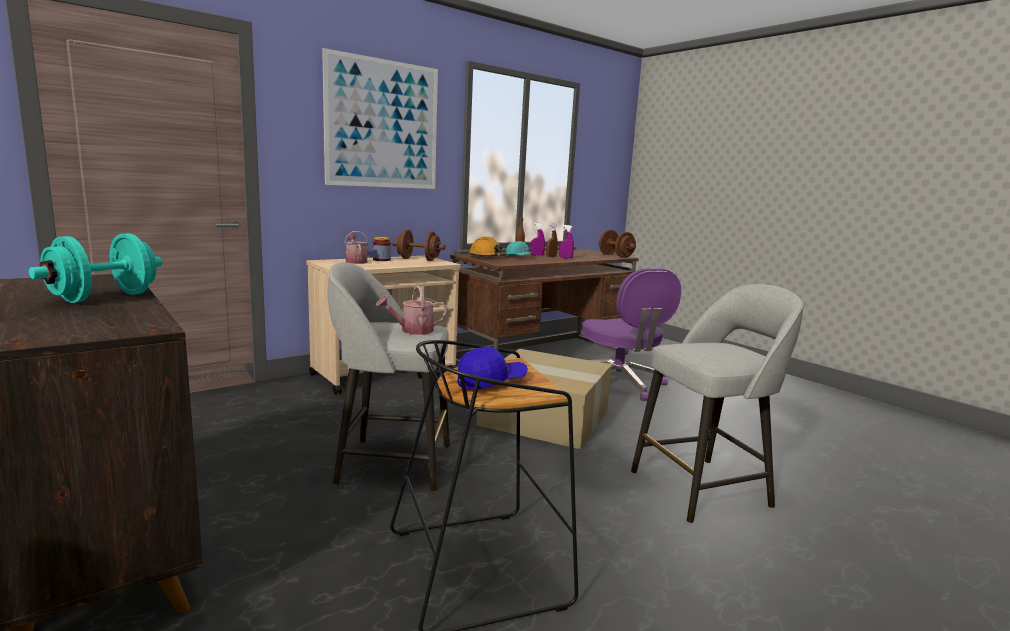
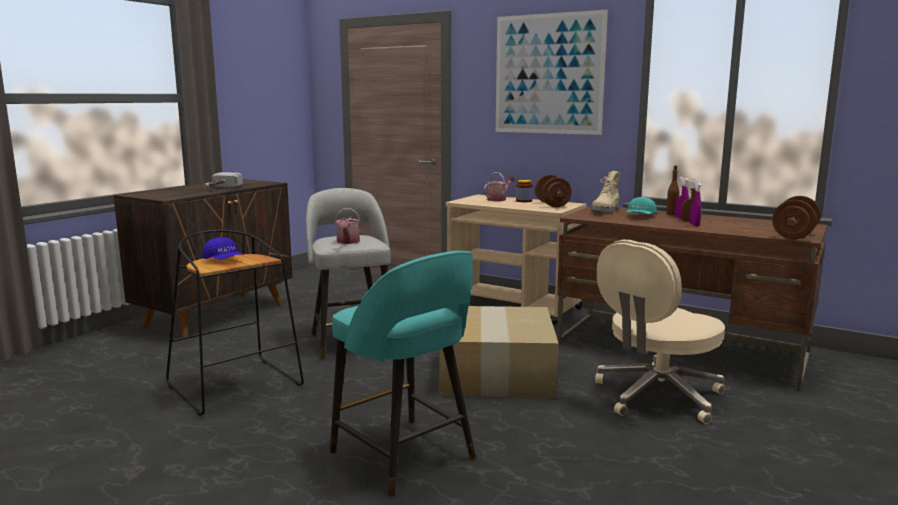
camera: 70 degrees right, 0 degrees up
turquoise dumbbell [29,233,162,303] -> hammer [204,172,243,188]
watering can [376,286,447,335] -> watering can turned 135 degrees counterclockwise [335,208,360,244]
orange hard hat [469,236,505,257] -> beige boot [591,171,620,213]
purple office chair [582,268,681,401] -> beige office chair [595,240,725,424]
grey stool [631,284,804,523] -> turquoise stool [330,251,476,497]

